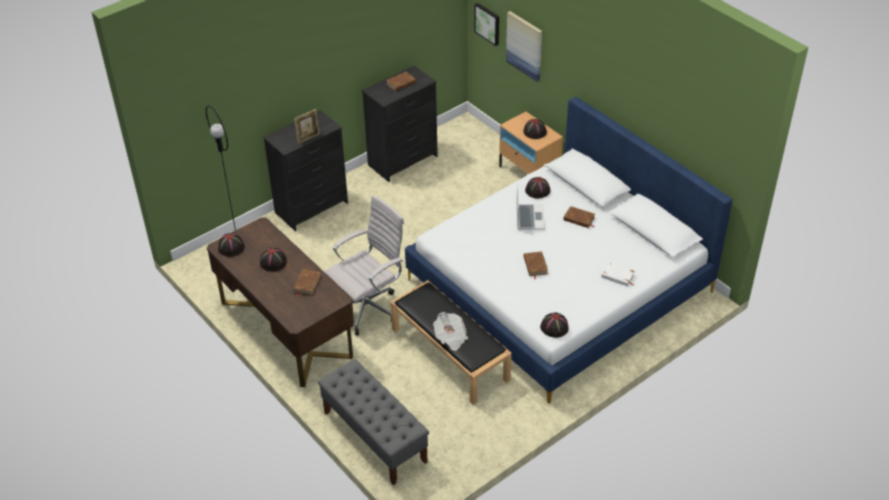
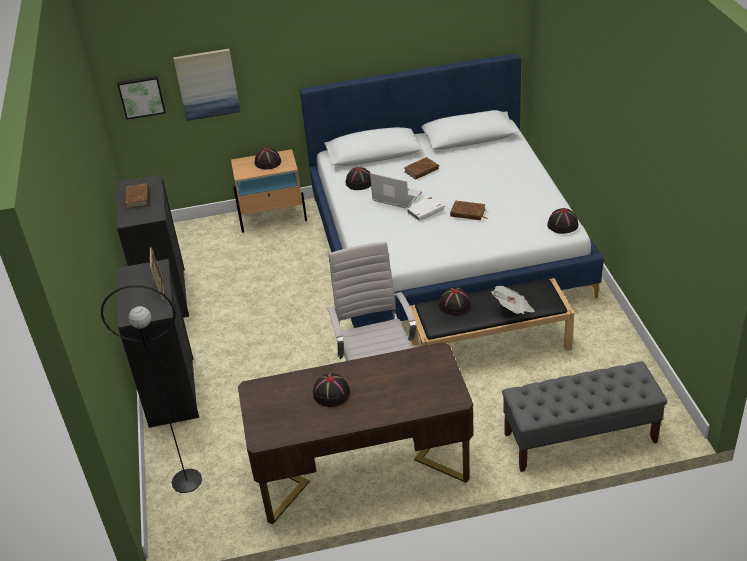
camera: 60 degrees left, 5 degrees down
black hat [218,233,245,257] -> black hat moved to [439,287,471,315]
brown book [293,269,321,297] -> none
white book [602,262,635,286] -> white book moved to [407,197,445,222]

